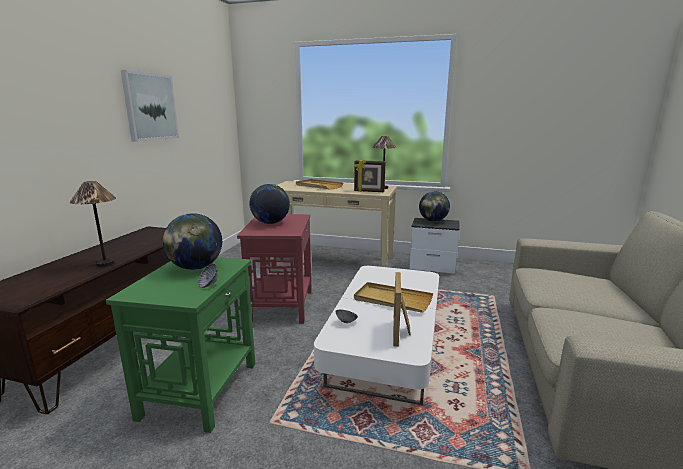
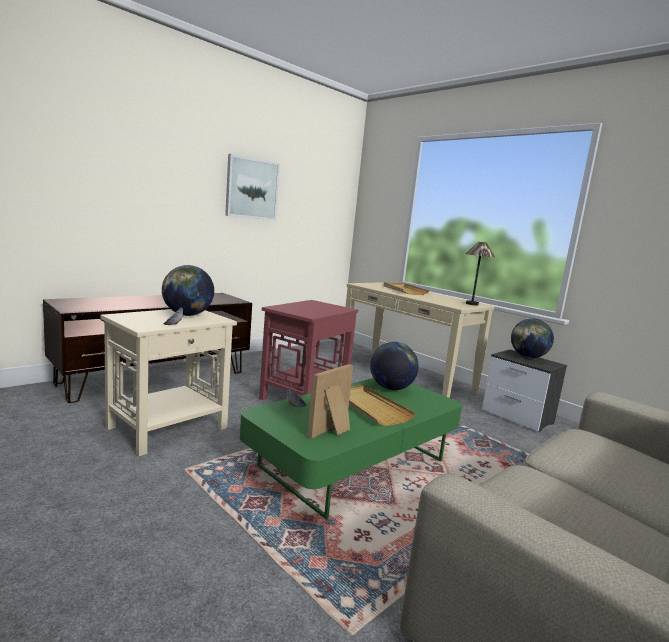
camera: 30 degrees right, 5 degrees down
table lamp [70,181,116,267] -> none
green side table [106,257,255,433] -> beige side table [100,309,237,456]
globe [249,184,290,224] -> globe moved to [370,342,419,390]
white coffee table [314,266,439,405] -> green coffee table [240,378,462,520]
picture frame [354,160,386,192] -> none

